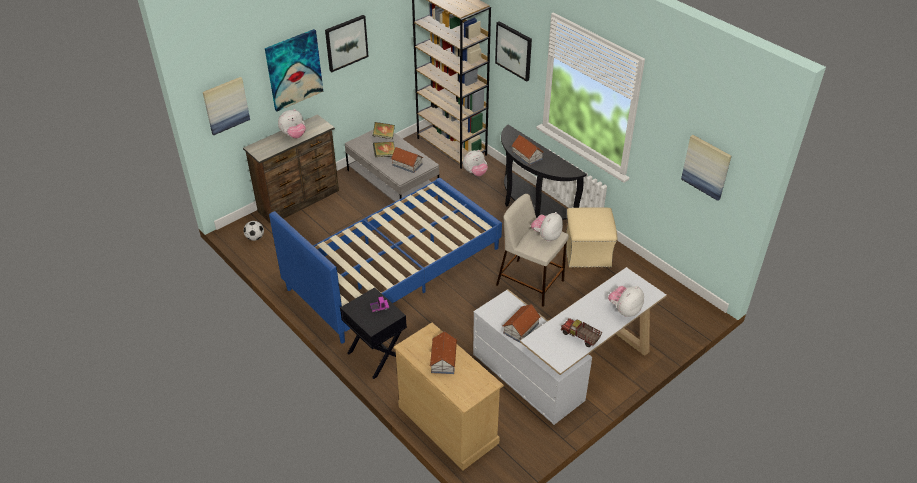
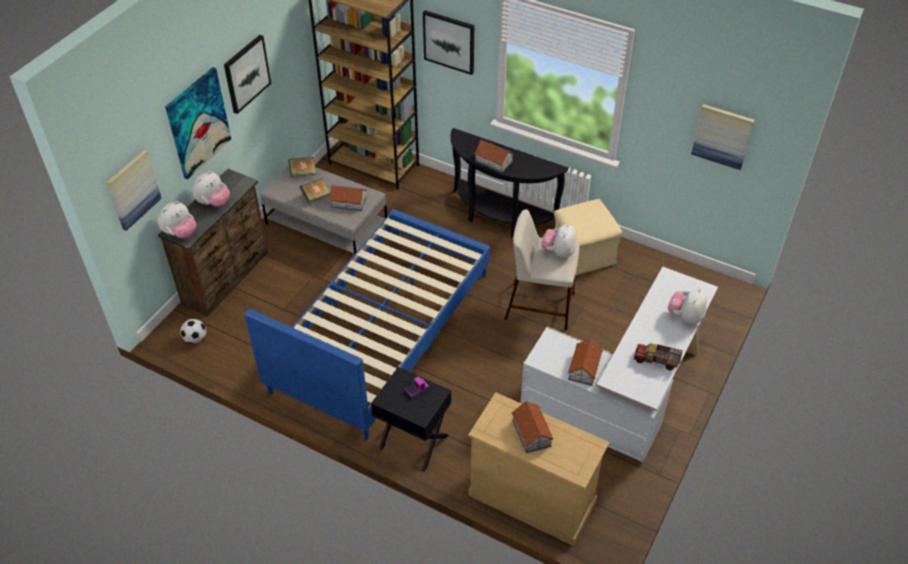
camera: 20 degrees left, 5 degrees up
plush toy [463,150,488,176] -> plush toy moved to [158,201,196,238]

